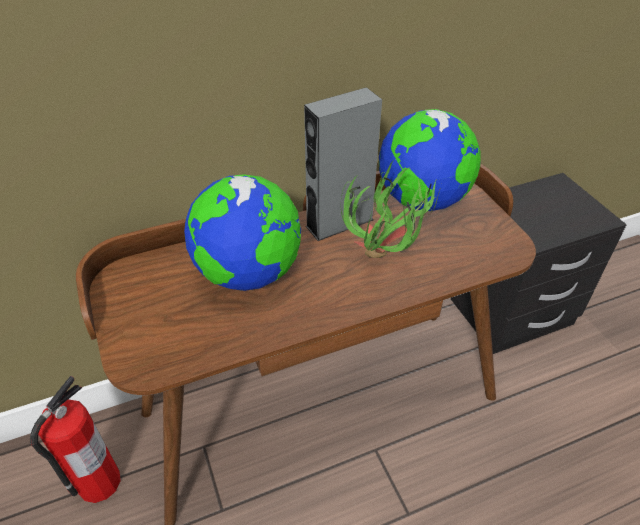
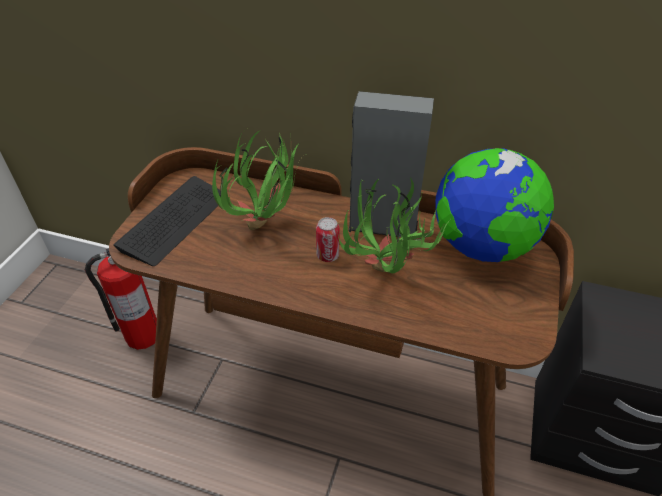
camera: 40 degrees right, 0 degrees up
globe [184,174,301,291] -> potted plant [212,131,306,230]
none -> keyboard [113,176,221,266]
none -> can [316,217,340,262]

